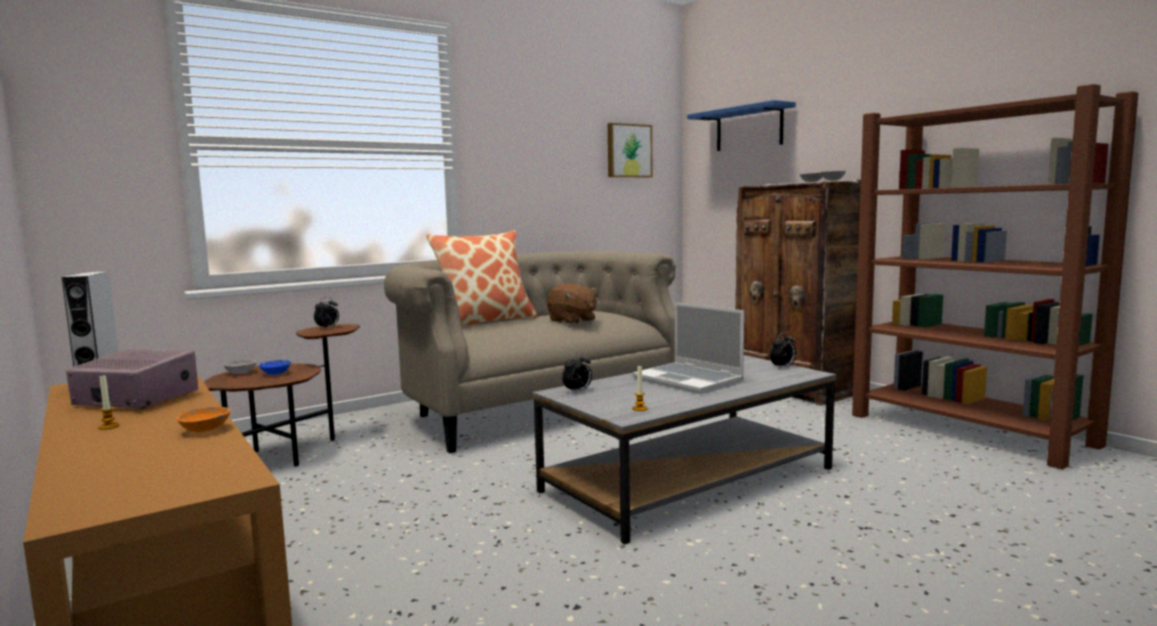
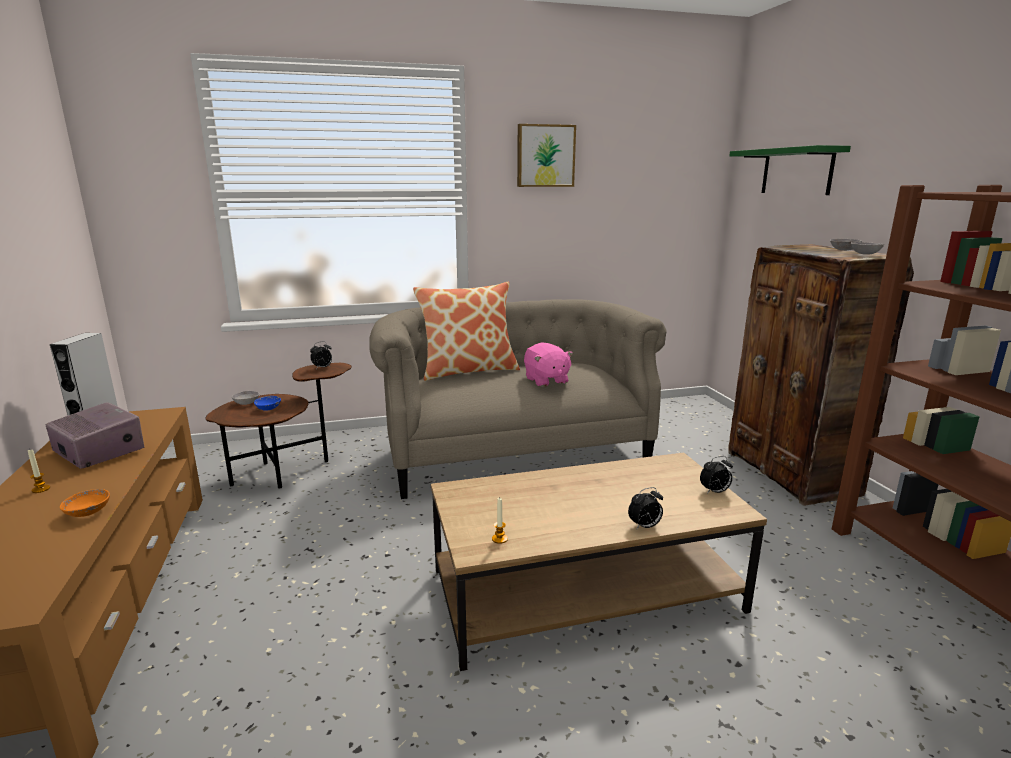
camera: 20 degrees right, 10 degrees up
grey coffee table [532,355,836,544] -> brown coffee table [431,453,767,671]
brown plush toy [546,283,597,324] -> pink plush toy [524,342,573,387]
alarm clock [562,352,592,394] -> alarm clock moved to [628,487,663,530]
picture [608,123,653,177] -> picture moved to [517,124,576,187]
laptop [633,302,744,394] -> none
blue shelf [687,100,796,151] -> green shelf [729,145,851,195]

